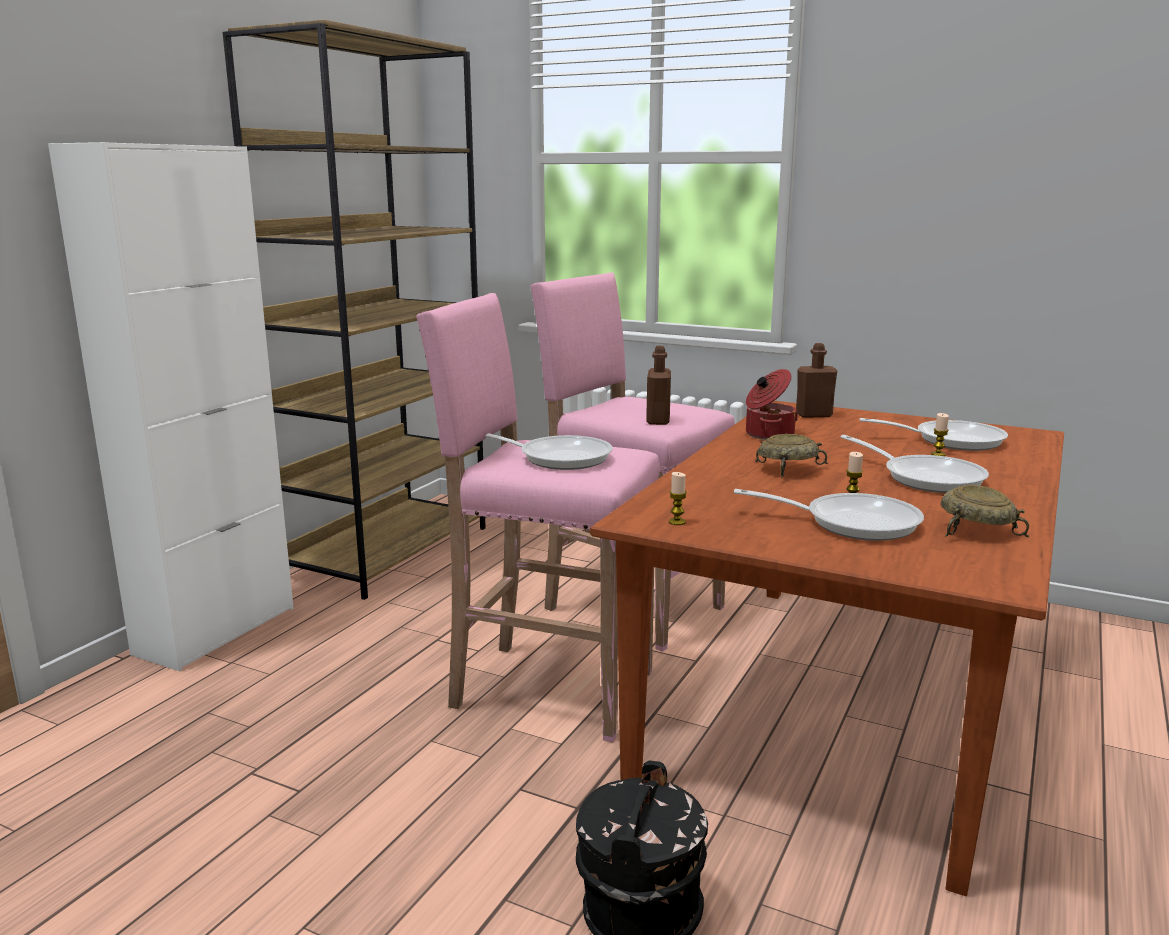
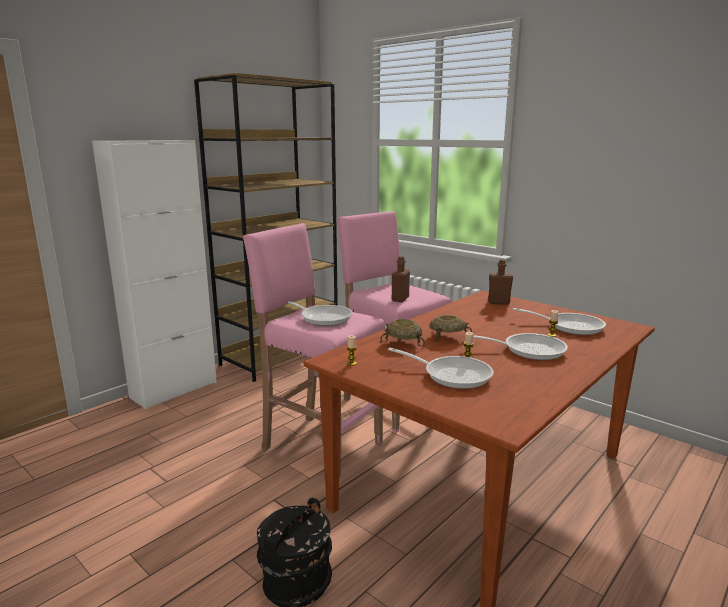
camera: 15 degrees right, 0 degrees up
cooking pot [746,369,798,440] -> none
frying pan [840,435,989,493] -> frying pan turned 60 degrees counterclockwise [473,333,568,360]
beige bowl [940,485,1029,537] -> beige bowl moved to [380,319,425,348]

